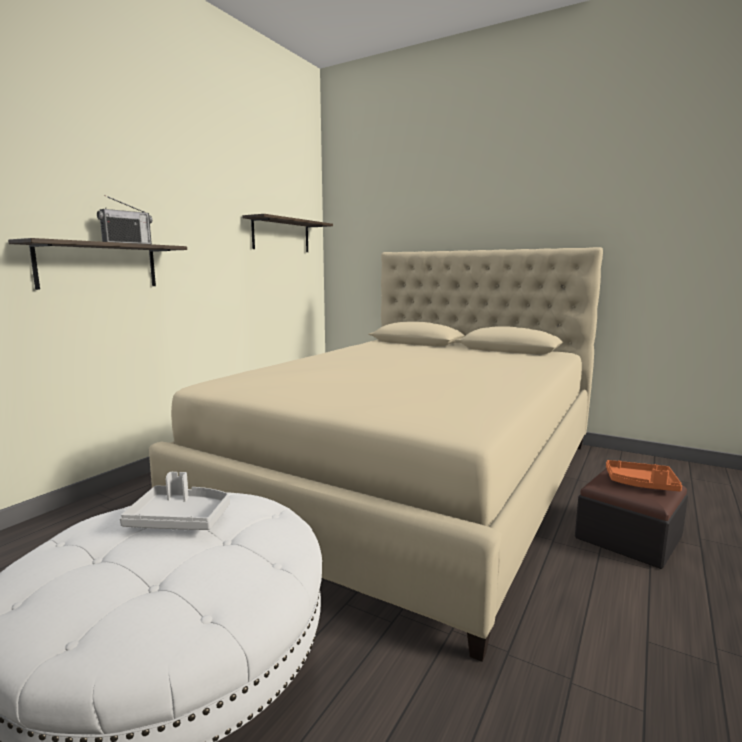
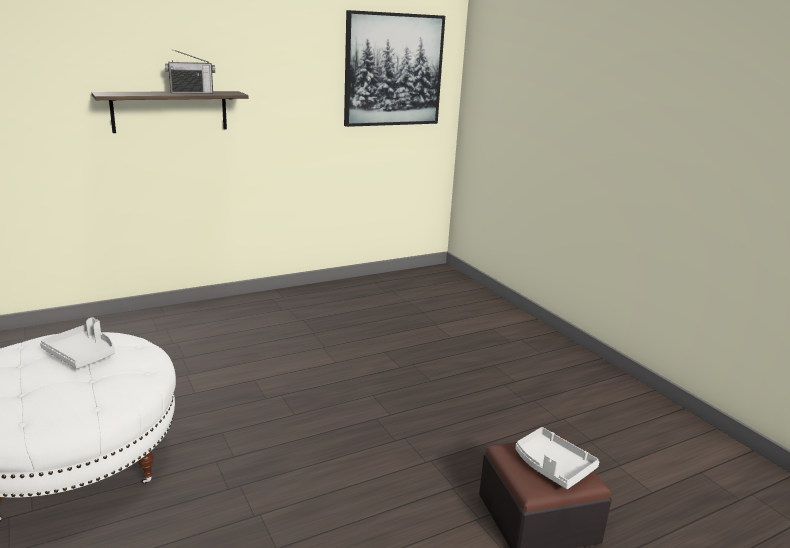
camera: 30 degrees right, 10 degrees up
beige bed [149,247,603,662] -> none
shelf [242,214,333,252] -> picture [344,10,445,127]
orange tray [606,460,682,492] -> grey tray [516,427,599,489]

